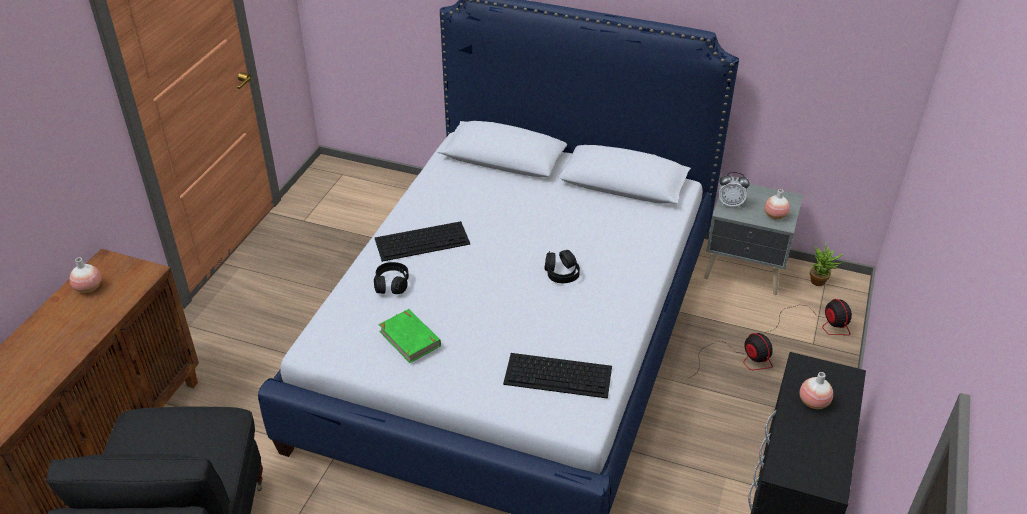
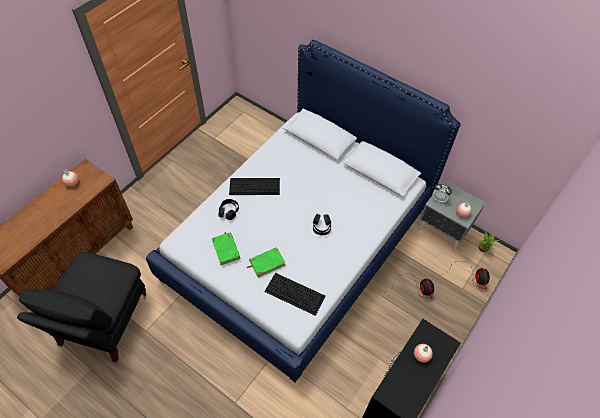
camera: 15 degrees right, 15 degrees up
none -> green book [247,247,286,278]

